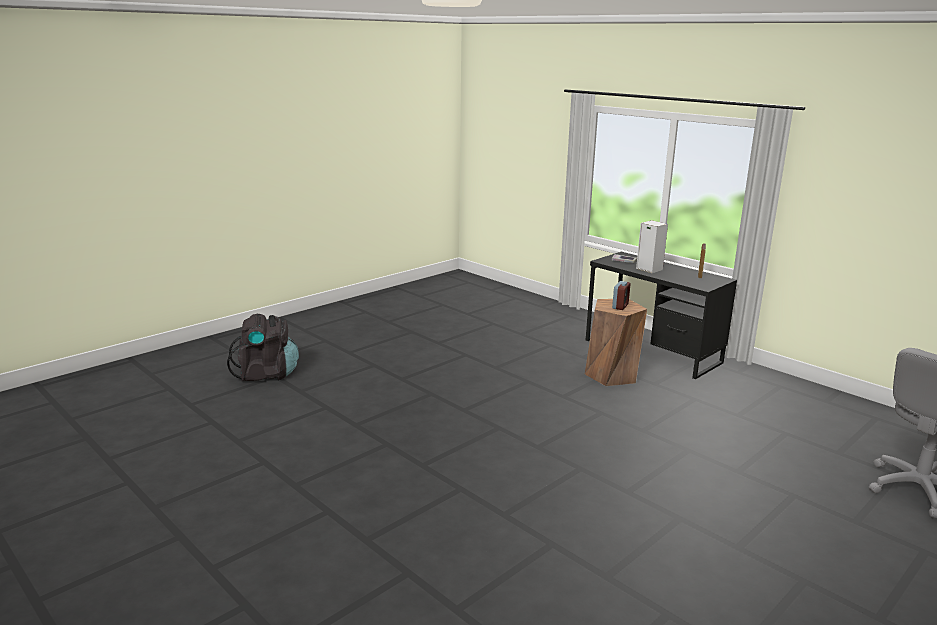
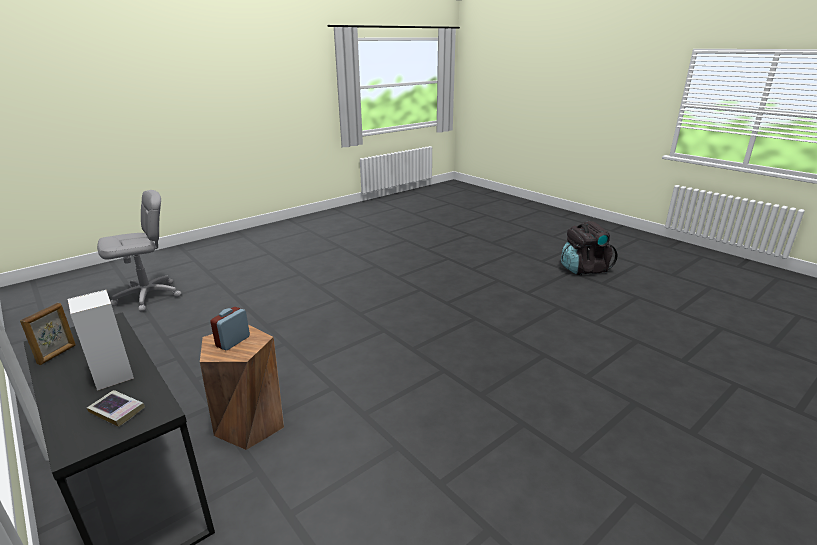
camera: 175 degrees left, 5 degrees up
black backpack [227,314,299,381] -> black backpack moved to [561,221,618,275]

